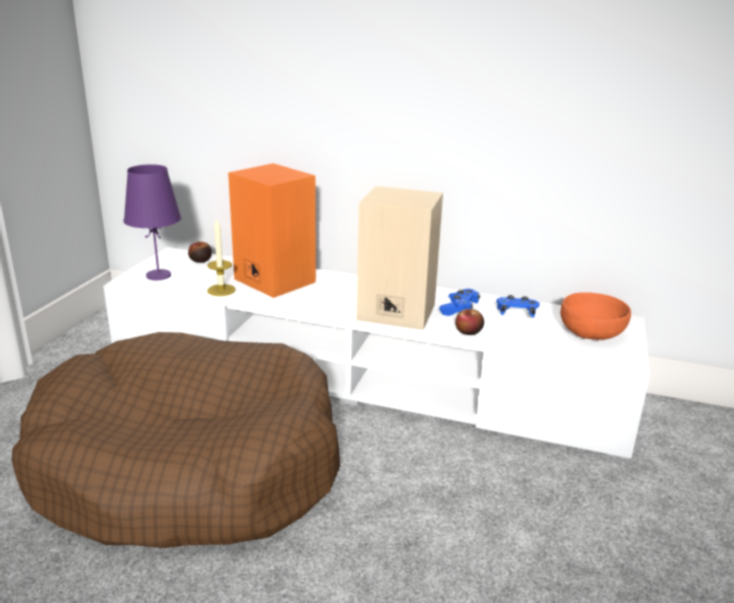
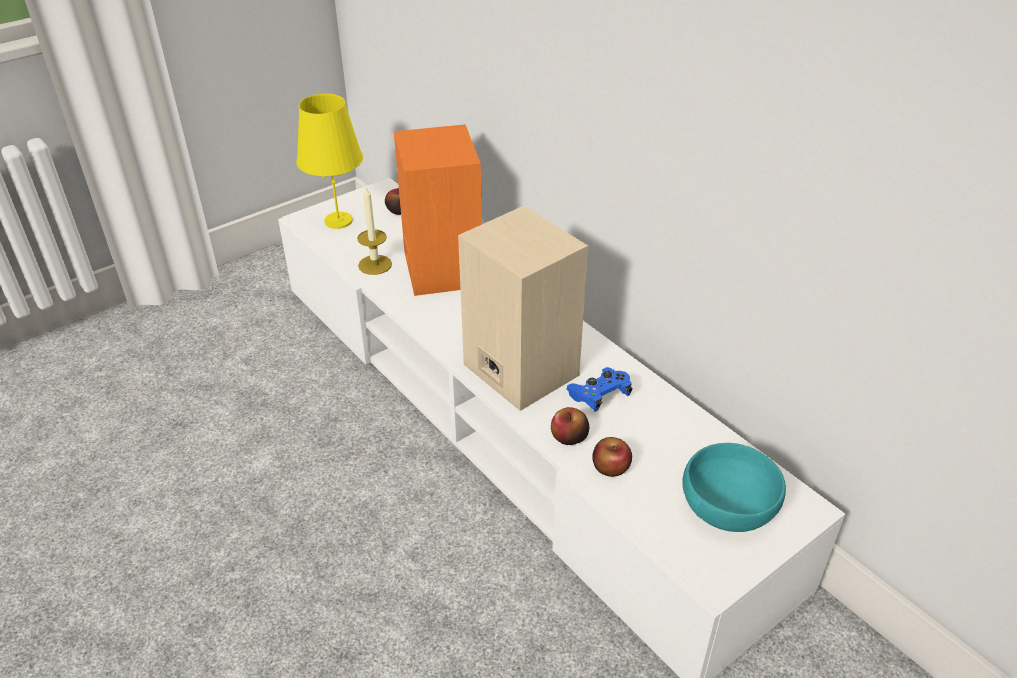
camera: 35 degrees right, 15 degrees up
brown dog bed [12,332,340,548] -> none
purple table lamp [124,164,181,280] -> yellow table lamp [296,94,363,229]
blue game controller [496,295,540,318] -> none
orange bowl [560,292,631,340] -> turquoise bowl [683,443,786,532]
none -> apple [592,437,632,477]

